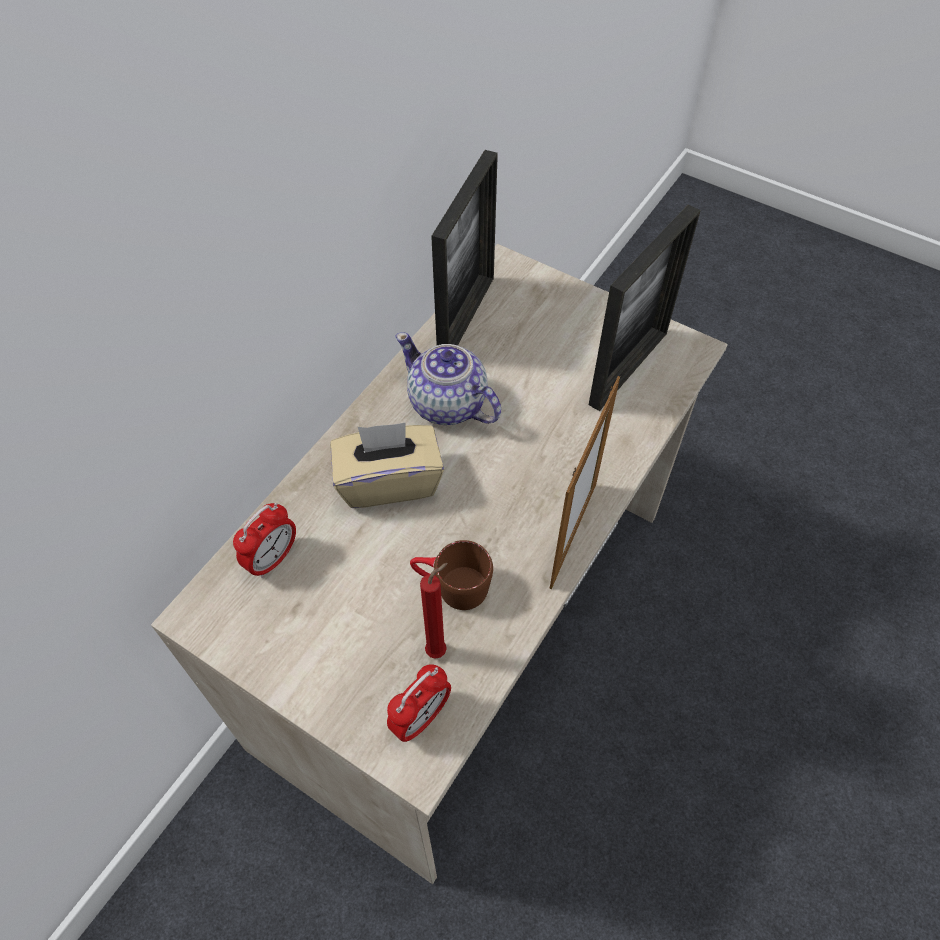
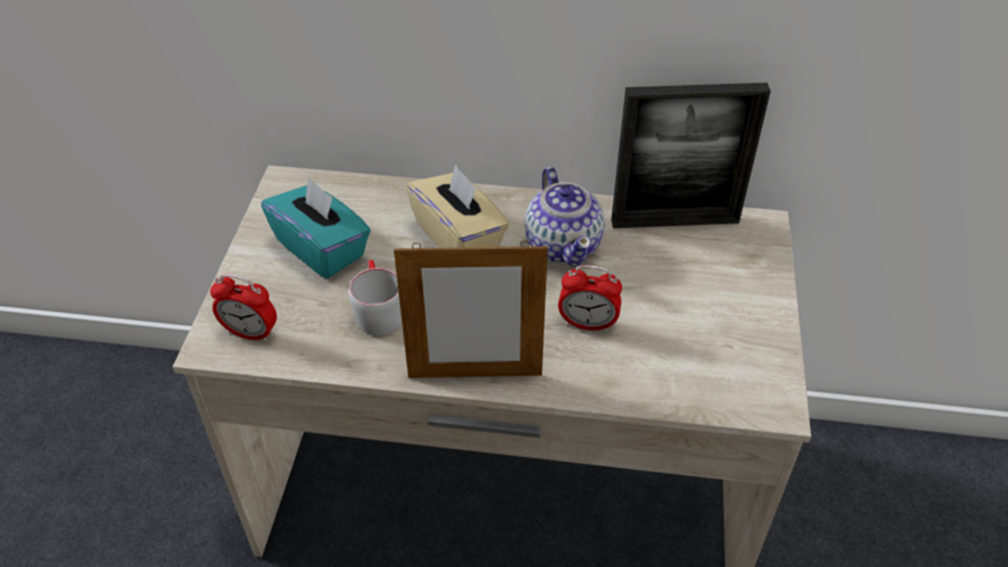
camera: 65 degrees right, 10 degrees down
alarm clock [233,503,296,578] -> alarm clock moved to [558,265,622,332]
teapot [395,332,501,425] -> teapot turned 150 degrees clockwise [525,167,605,267]
brown mug [410,540,493,610] -> grey mug [349,260,402,336]
red candle [420,563,448,659] -> none
picture frame [589,205,701,411] -> none
none -> turquoise tissue box [261,176,371,279]

